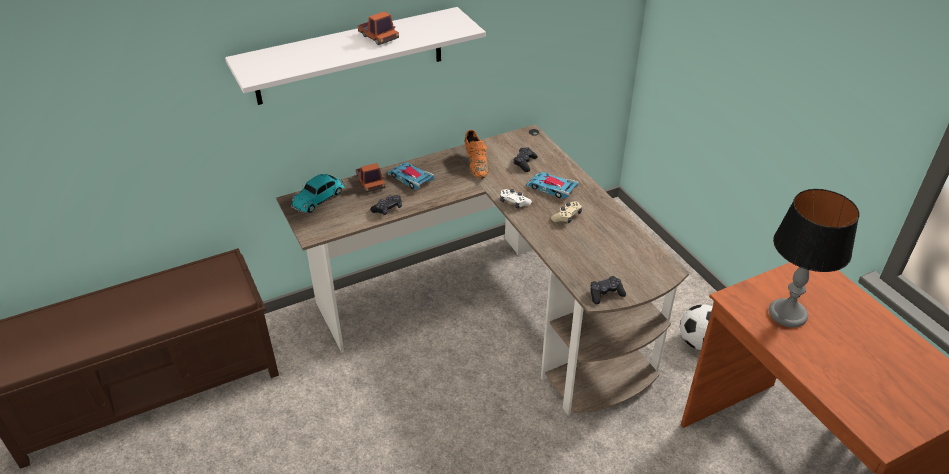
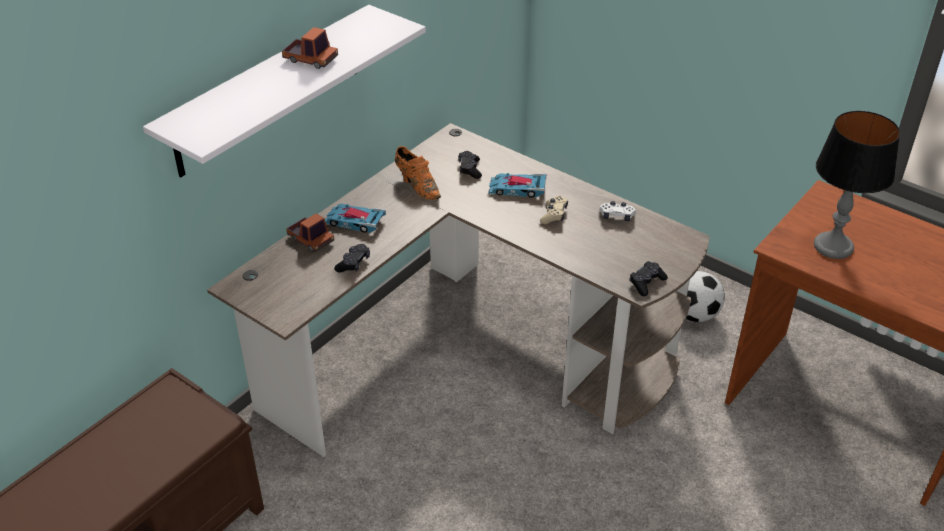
camera: 25 degrees left, 0 degrees up
toy car [290,174,346,213] -> none
white game controller [500,189,532,209] -> white game controller moved to [599,201,636,221]

